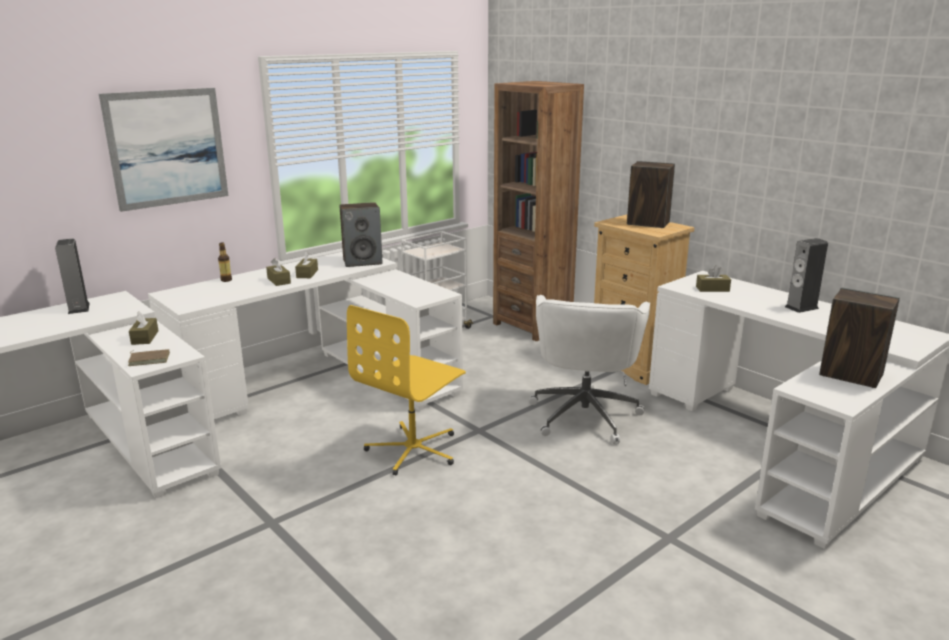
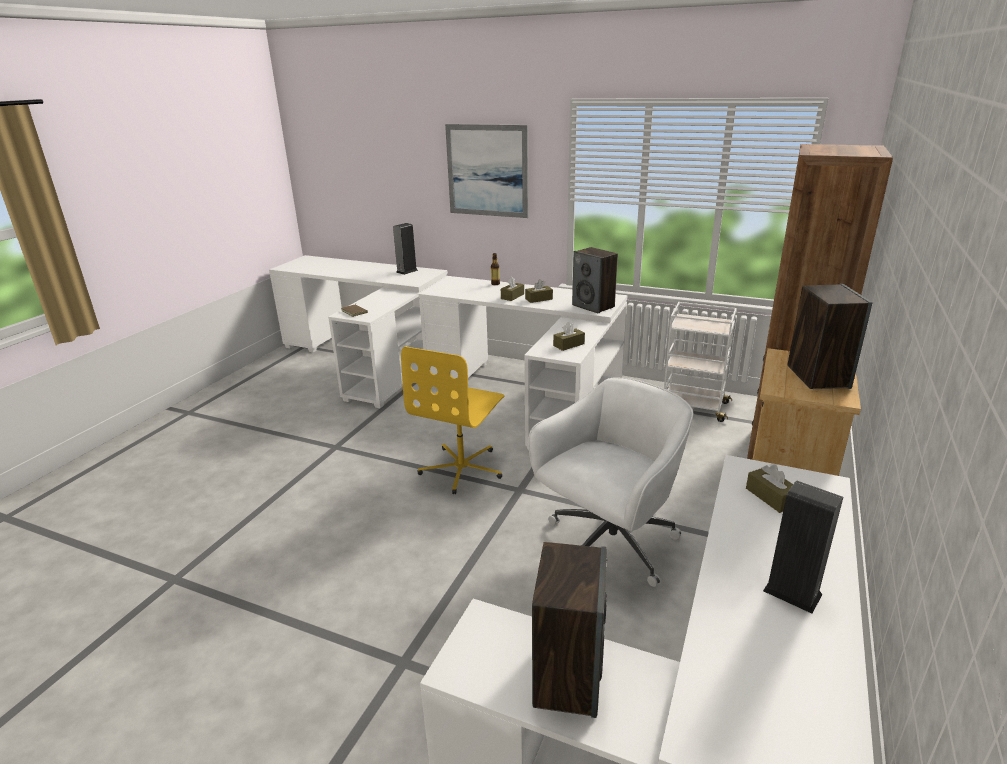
camera: 65 degrees right, 5 degrees up
brown tissue box [129,311,158,345] -> brown tissue box moved to [553,322,585,351]
yellow office chair [347,305,466,475] -> yellow office chair turned 75 degrees counterclockwise [401,346,505,494]
white office chair [529,295,650,444] -> white office chair turned 150 degrees clockwise [528,377,693,587]

